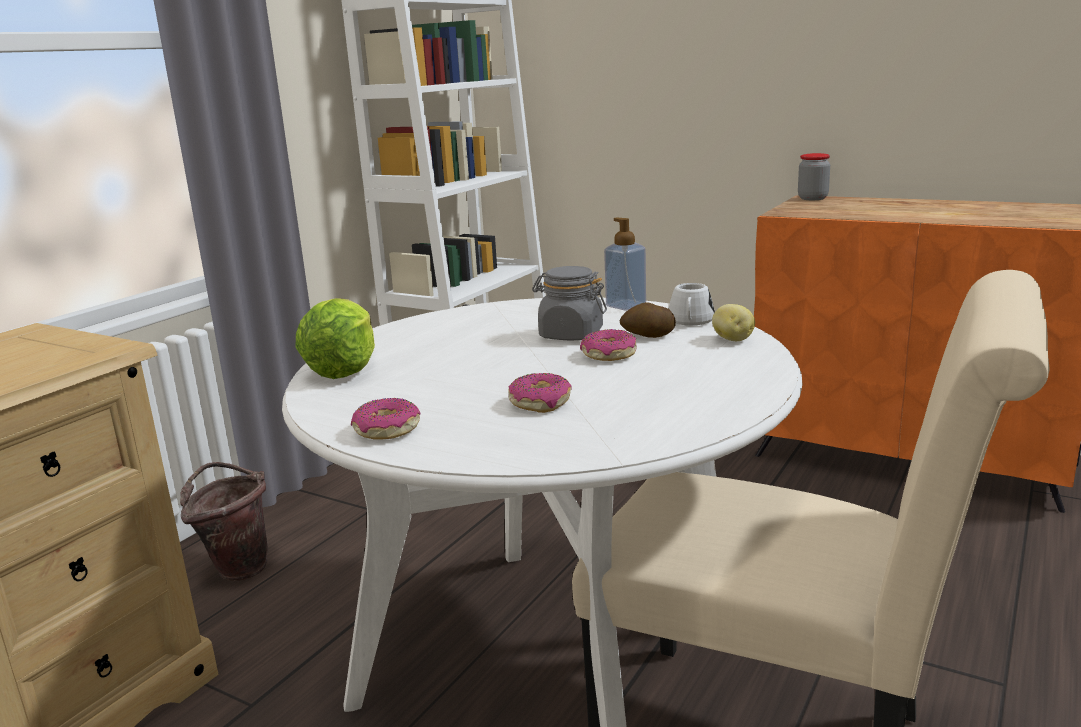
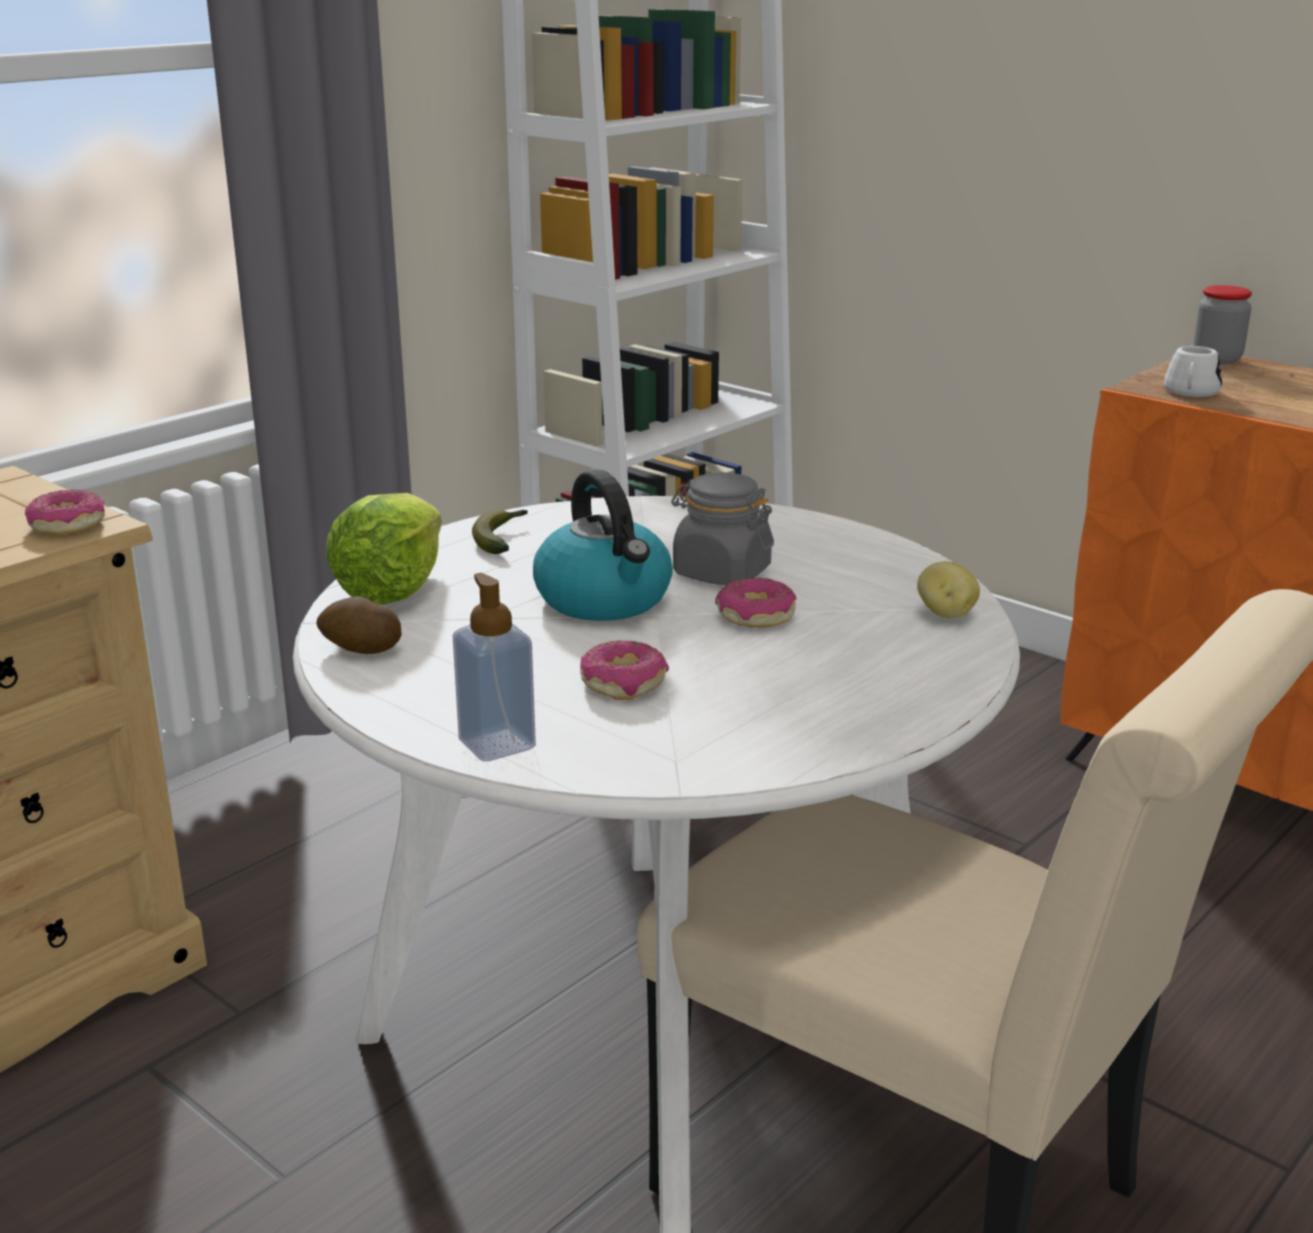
camera: 10 degrees right, 5 degrees up
brown bucket [180,462,268,581] -> none
donut [351,398,421,439] -> donut moved to [25,490,105,534]
soap dispenser [604,217,646,310] -> soap dispenser moved to [452,573,536,762]
potato [620,302,676,338] -> potato moved to [316,596,402,654]
white mug [668,283,715,326] -> white mug moved to [1164,346,1222,397]
none -> banana [472,510,528,554]
none -> kettle [533,470,673,621]

